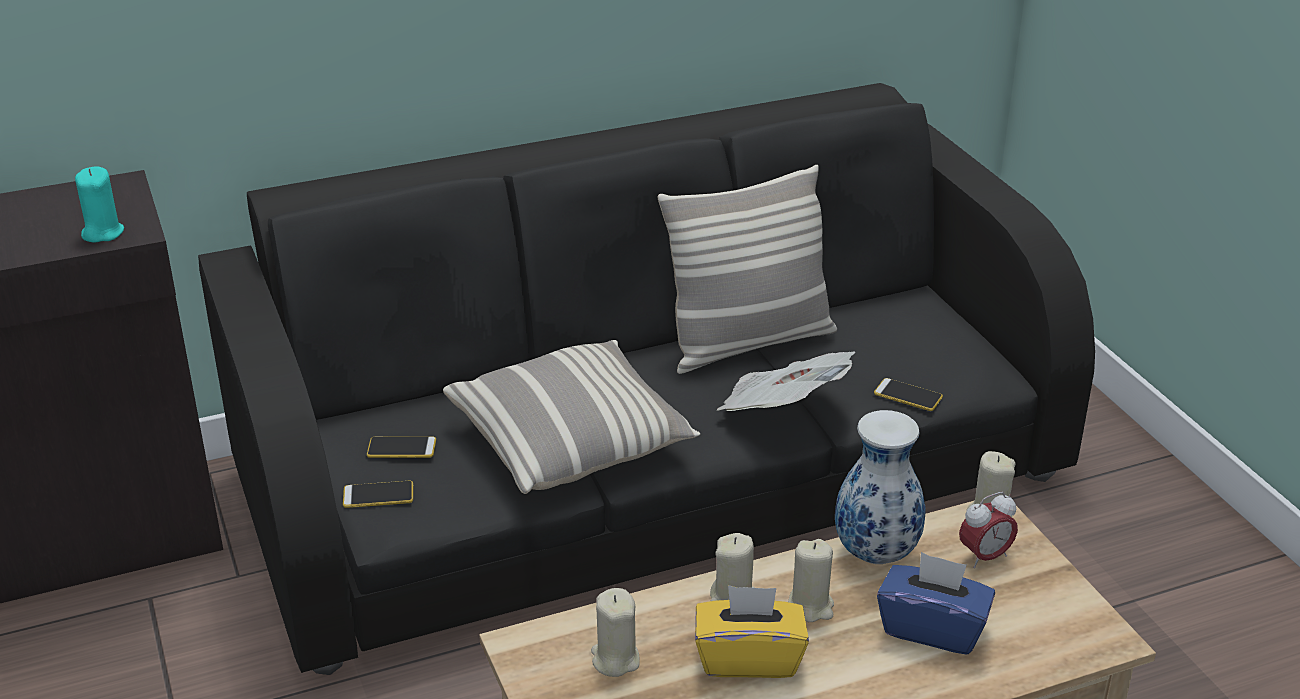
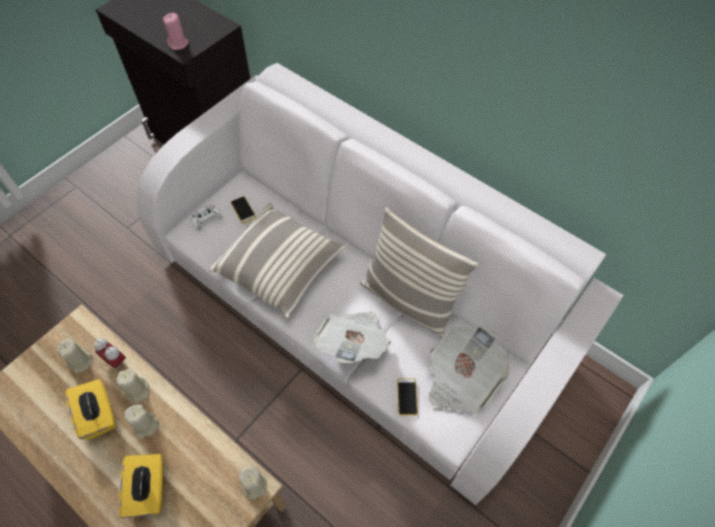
camera: 60 degrees right, 25 degrees up
turquoise candle [75,166,124,243] -> pink candle [163,13,189,50]
black sofa [198,83,1095,675] -> white sofa [136,63,623,505]
phone [343,481,413,508] -> white game controller [191,205,223,231]
vase [835,410,926,564] -> none
blue tissue box [877,552,995,655] -> yellow tissue box [119,454,163,518]
alarm clock [959,492,1018,568] -> alarm clock moved to [94,339,126,370]
none -> newspaper [428,326,509,414]

